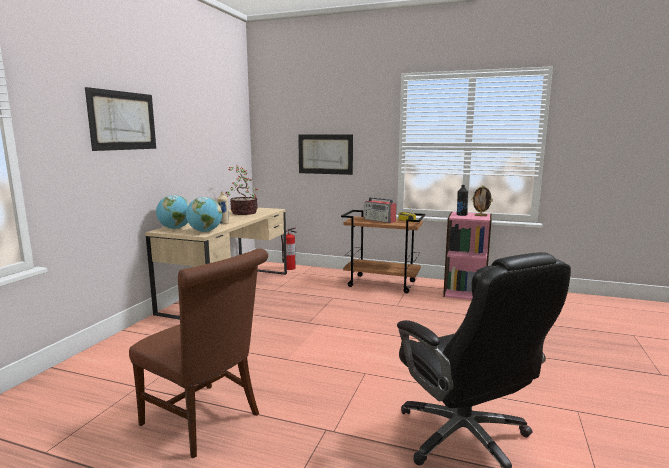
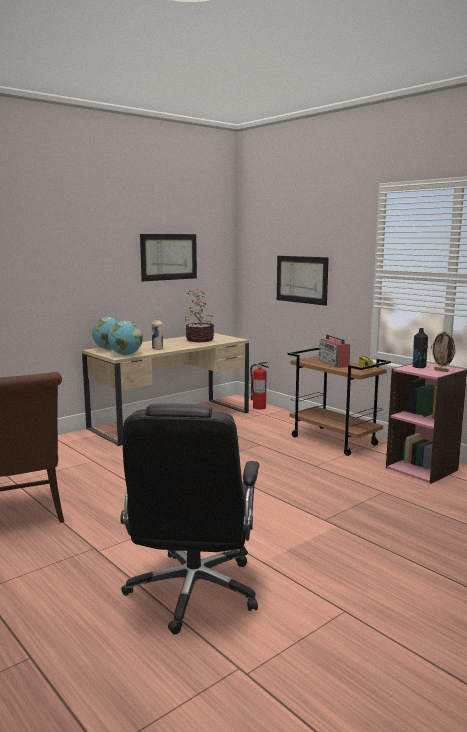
camera: 30 degrees right, 0 degrees up
picture [85,87,156,151] -> picture moved to [140,234,197,281]

